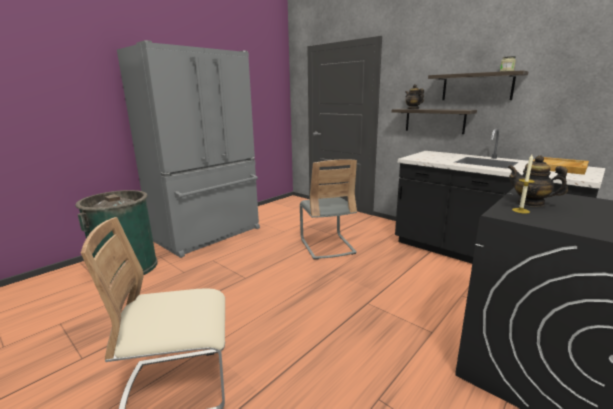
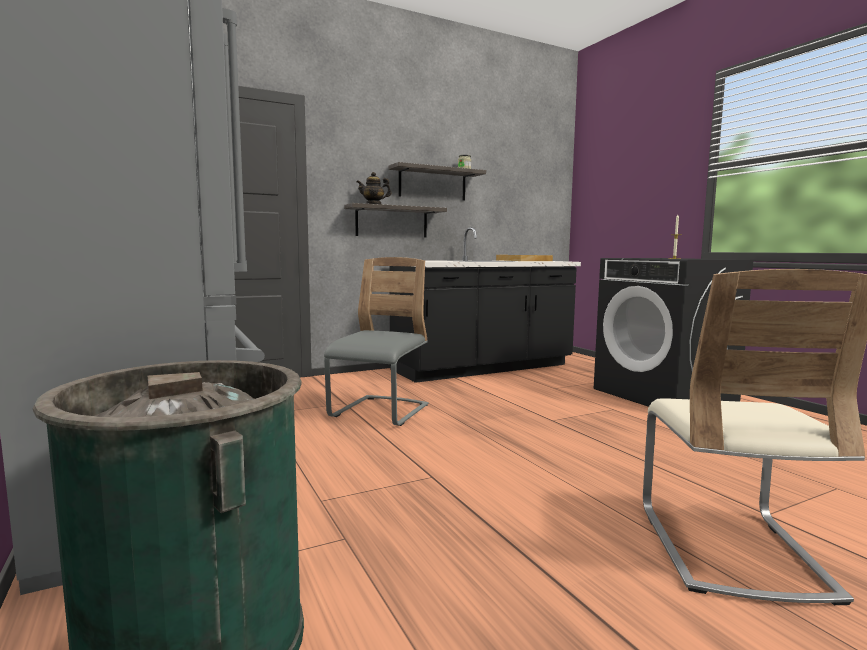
camera: 70 degrees left, 10 degrees down
grey chair [300,159,357,260] -> grey chair turned 75 degrees counterclockwise [324,257,429,426]
teapot [507,155,568,207] -> none

